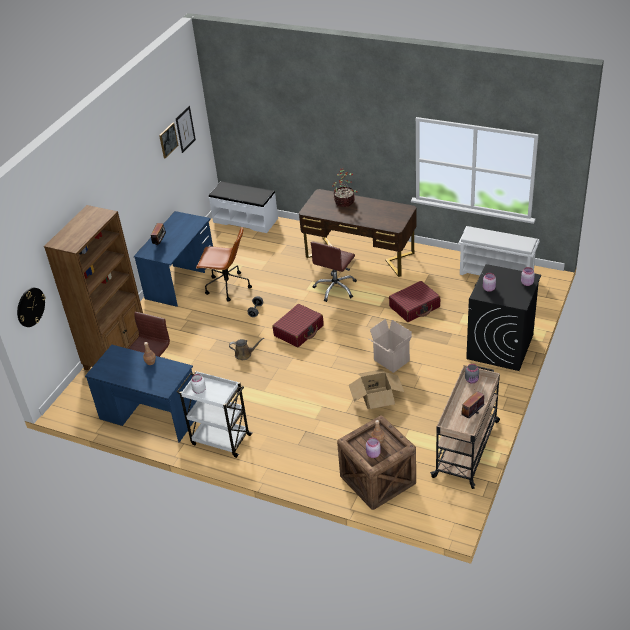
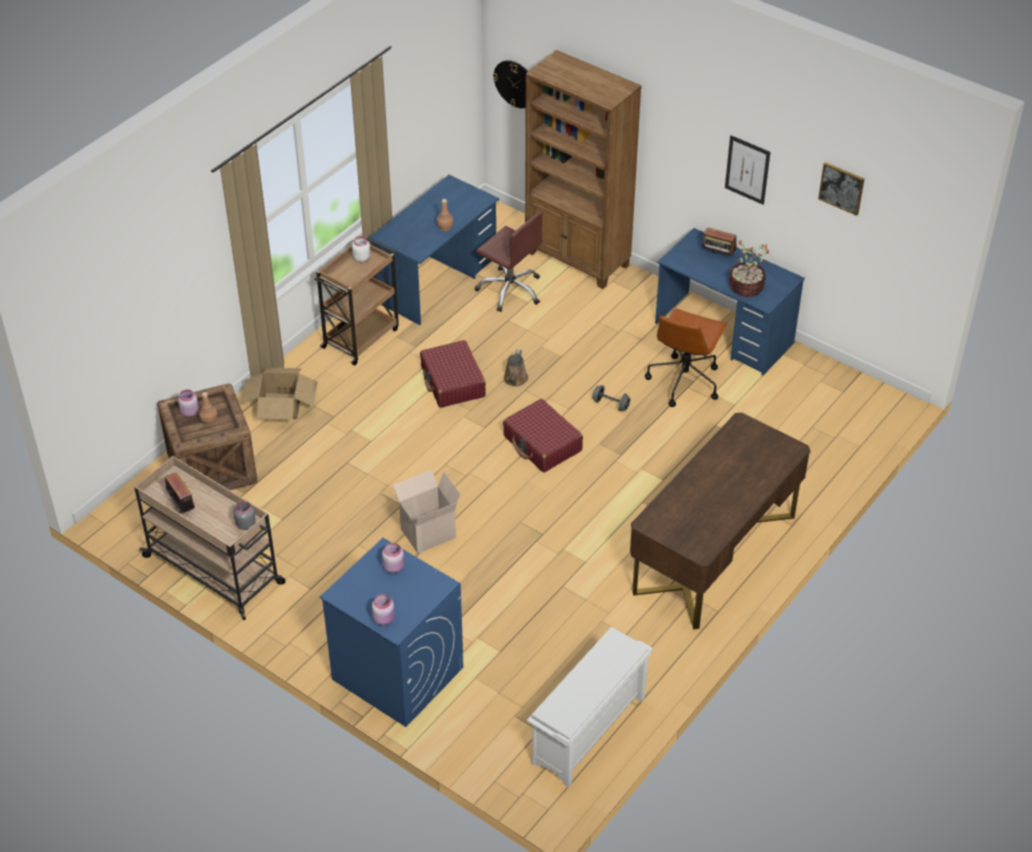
camera: 100 degrees right, 5 degrees up
picture [176,106,196,153] -> picture moved to [725,135,770,205]
white cart [177,371,253,458] -> brown cart [314,238,399,365]
white bench [209,181,278,233] -> none
brown office chair [310,242,357,302] -> none
potted plant [333,168,357,207] -> potted plant moved to [729,241,769,297]
cardboard box [349,369,404,409] -> cardboard box moved to [241,368,318,420]
red suitcase [389,281,440,322] -> red suitcase moved to [420,340,486,408]
black washing machine [466,264,541,371] -> blue washing machine [320,538,463,727]

